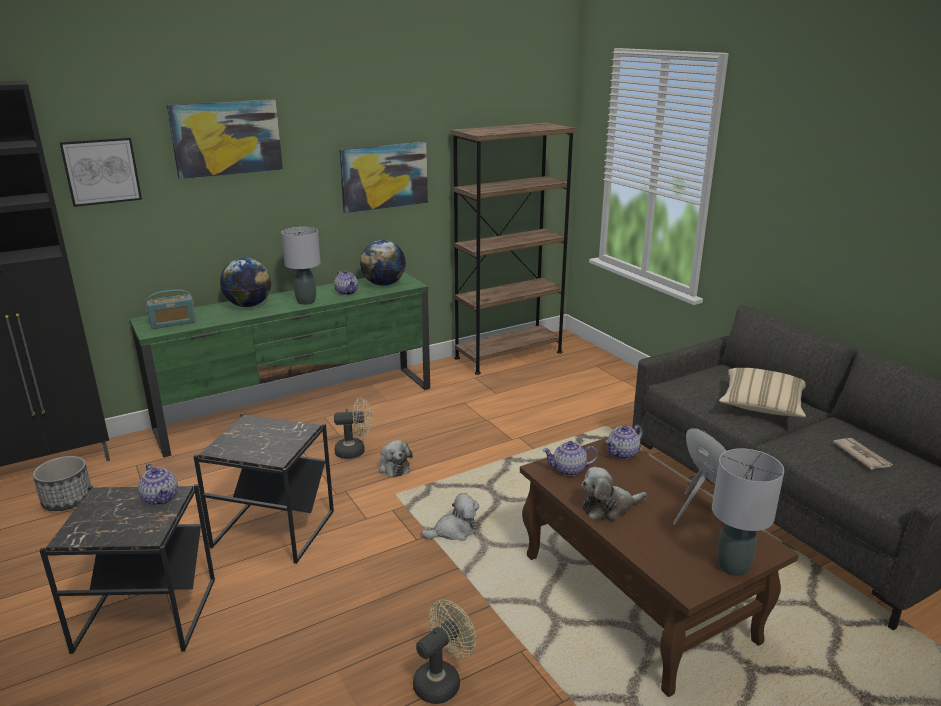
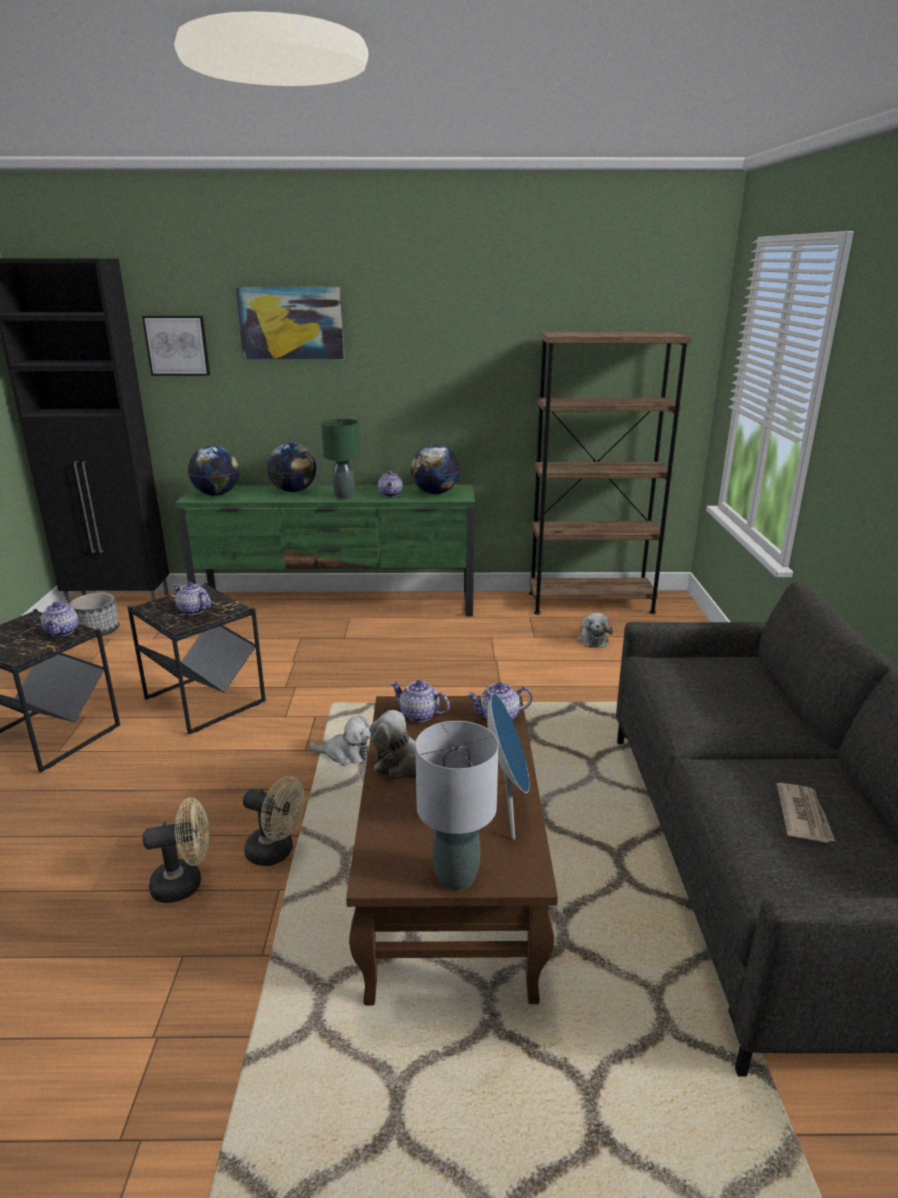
camera: 30 degrees right, 0 degrees up
radio [145,289,196,329] -> globe [188,446,239,496]
grey table lamp [281,227,321,305] -> green table lamp [321,419,360,499]
beige fan [334,397,372,459] -> beige fan moved to [243,776,305,866]
picture [339,142,428,213] -> none
plush toy [379,440,413,477] -> plush toy moved to [578,613,613,648]
beige pillow [719,368,806,417] -> none
none -> teapot [173,582,211,615]

